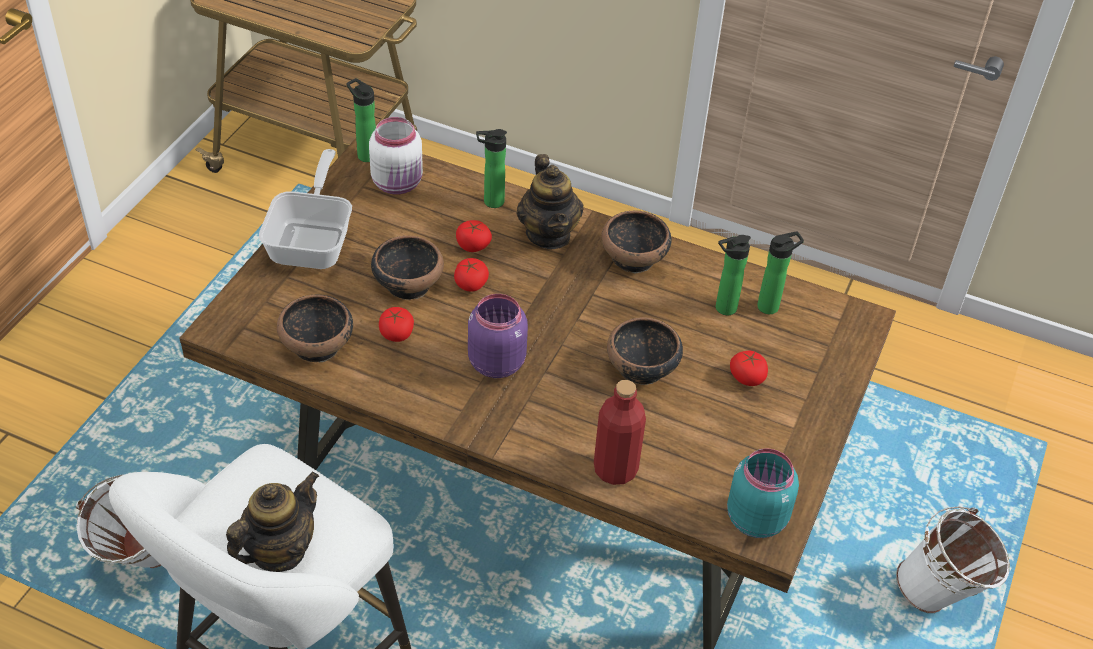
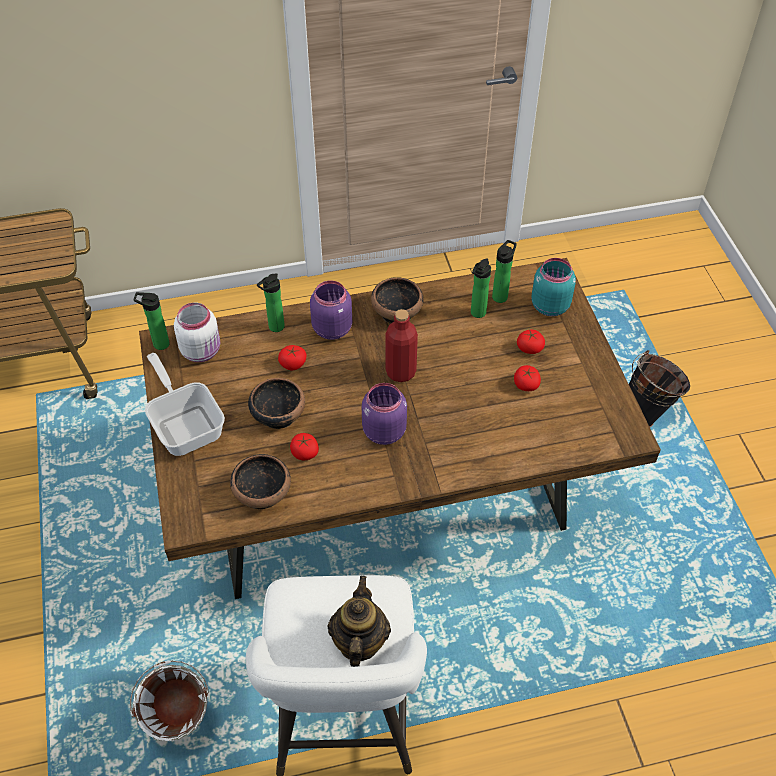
camera: 35 degrees left, 5 degrees up
tomato [454,258,489,292] -> tomato moved to [514,365,541,391]
teapot [517,154,583,249] -> purple jar [310,280,352,340]
red bottle [594,380,646,485] -> red bottle moved to [386,309,418,382]
bowl [607,317,683,385] -> none
turquoise jar [727,449,799,538] -> turquoise jar moved to [531,258,576,316]
white bucket [896,506,1010,613] -> black bucket [629,350,690,427]

